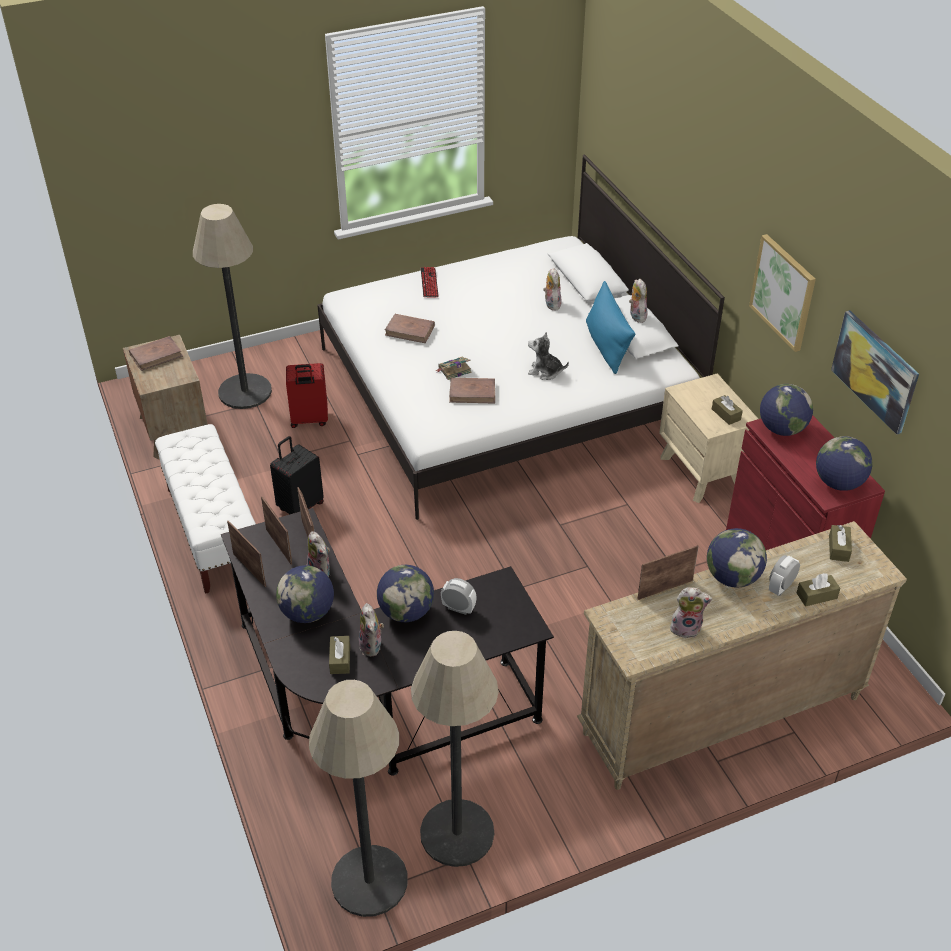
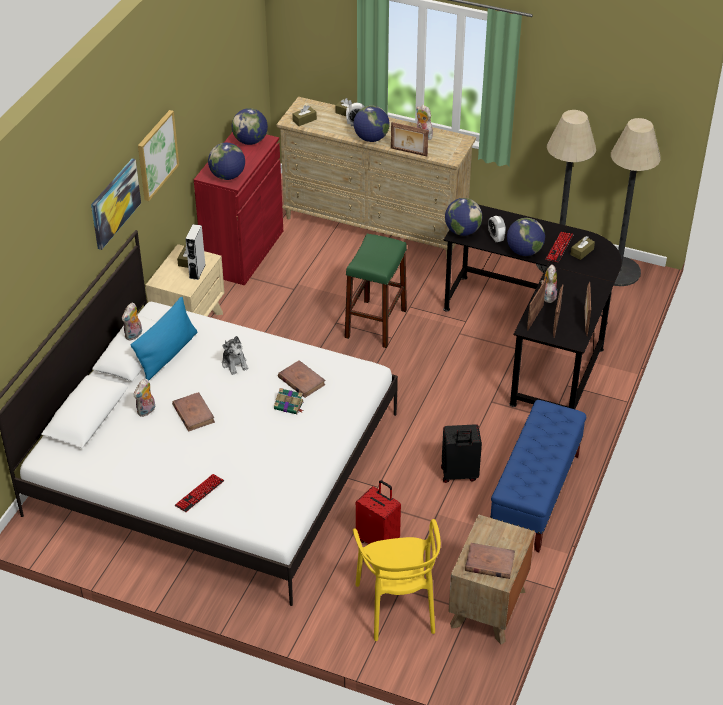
camera: 135 degrees left, 0 degrees up
white bench [155,424,256,594] -> blue bench [490,400,586,552]
floor lamp [193,204,272,409] -> yellow chair [353,519,441,641]
globe [276,565,334,623] -> globe moved to [445,198,482,236]
plush toy [359,603,384,657] -> keyboard [545,232,573,262]
brown book [385,314,435,343] -> brown book moved to [172,392,215,431]
picture [831,310,919,435] -> picture moved to [91,158,141,250]
none -> grey speaker [185,224,205,280]
none -> green stool [345,234,407,348]

